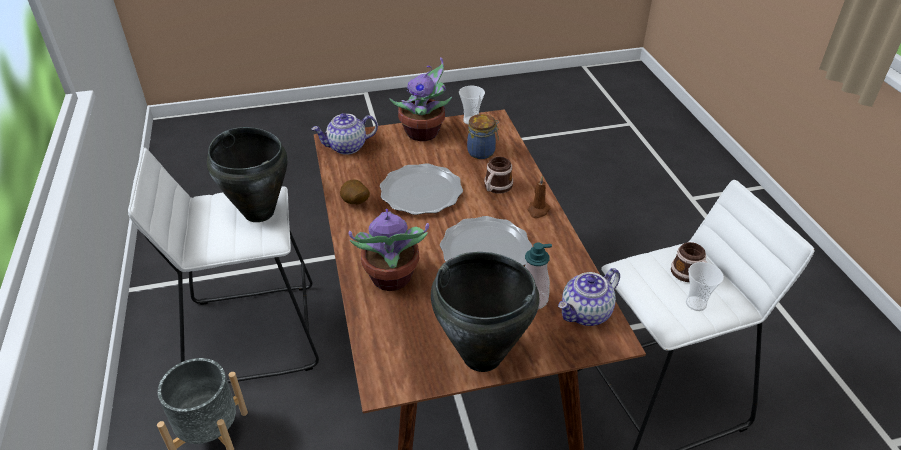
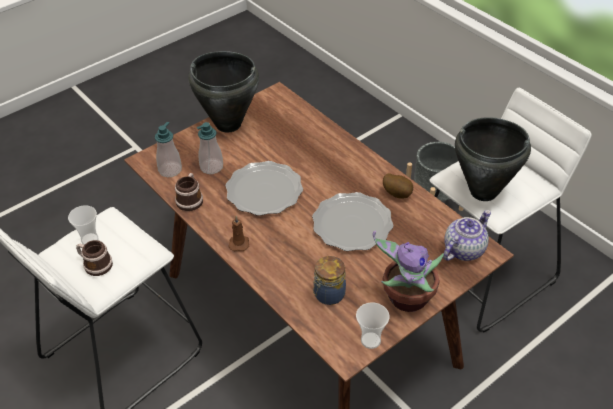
camera: 155 degrees right, 5 degrees up
potted plant [349,209,429,291] -> none
mug [484,157,513,194] -> mug moved to [175,173,203,211]
teapot [558,268,620,326] -> soap dispenser [155,122,182,177]

